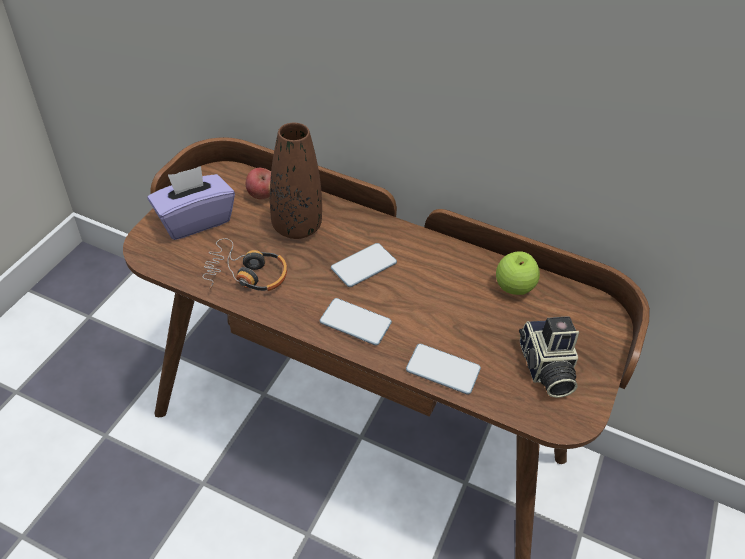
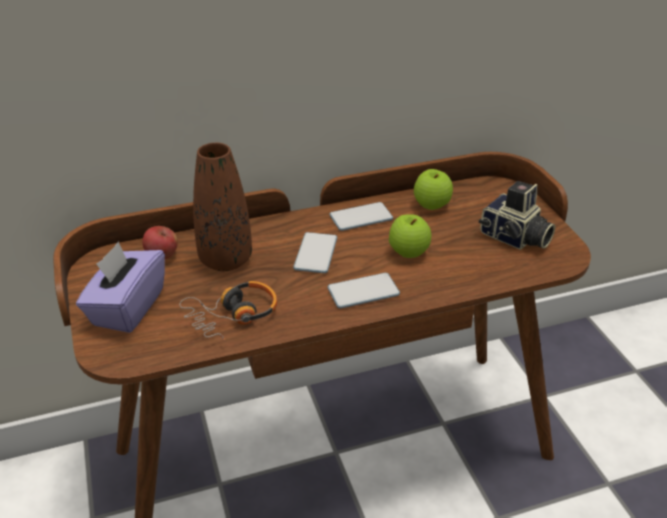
camera: 40 degrees left, 10 degrees down
phone [406,344,481,395] -> phone moved to [329,202,393,231]
none -> apple [389,215,431,258]

